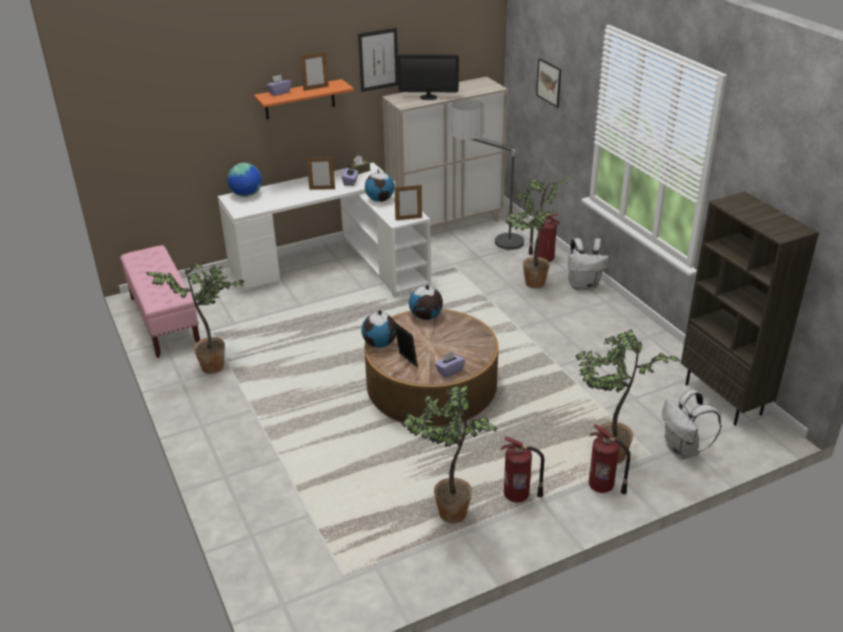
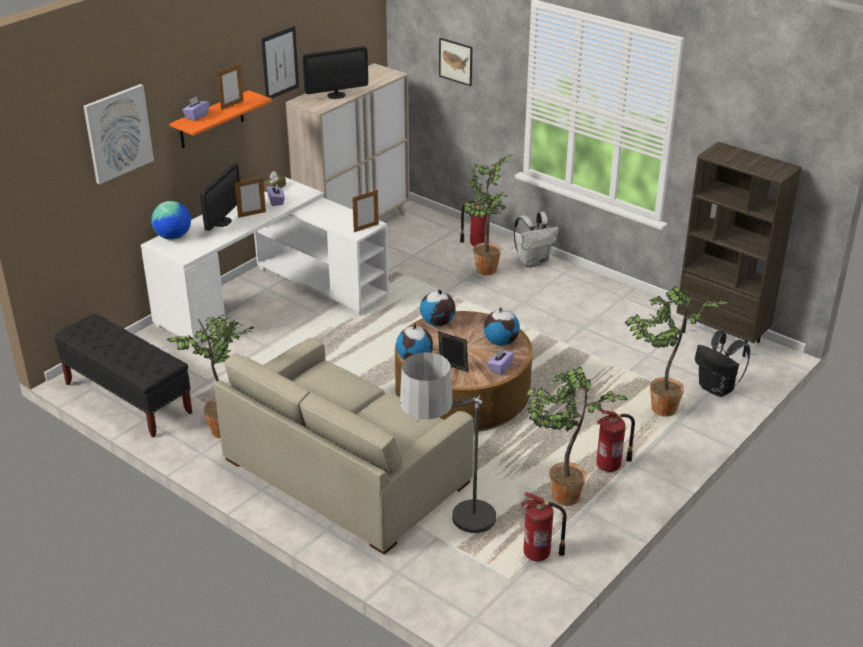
camera: 25 degrees left, 0 degrees up
pink bench [120,245,200,358] -> black bench [54,313,192,437]
globe [365,169,394,202] -> globe moved to [484,307,520,346]
floor lamp [449,99,526,254] -> floor lamp moved to [400,352,496,533]
fire extinguisher [589,424,631,494] -> fire extinguisher moved to [521,492,567,561]
white backpack [662,390,721,459] -> black backpack [695,331,750,397]
none -> picture [83,84,154,184]
none -> monitor [200,163,240,231]
none -> beige sofa [214,338,474,555]

